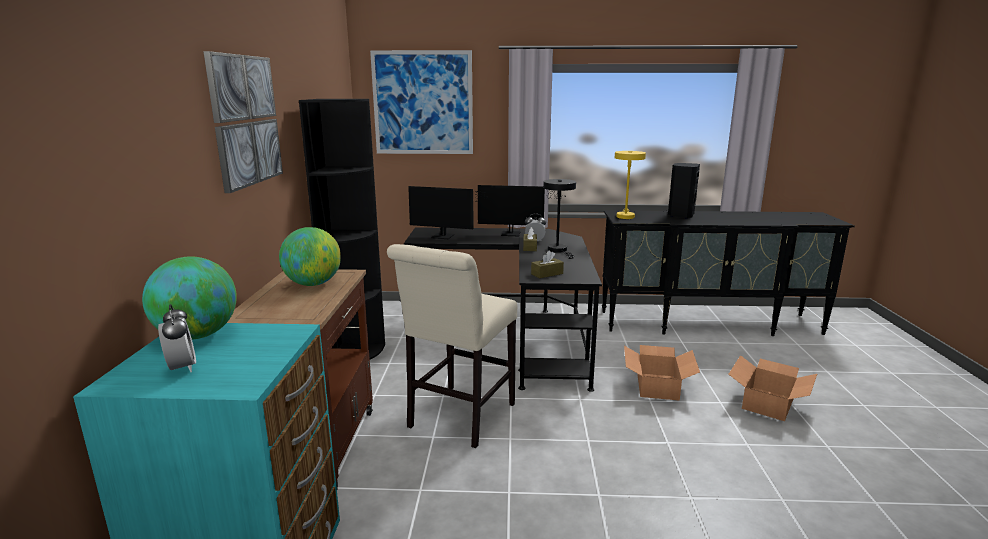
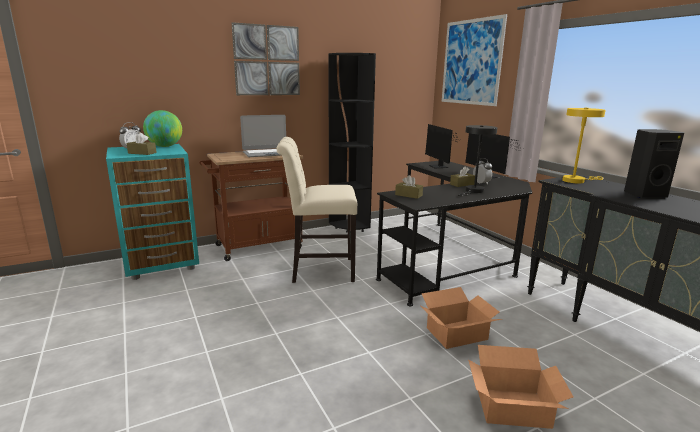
camera: 60 degrees right, 0 degrees up
globe [279,227,341,286] -> laptop [240,115,286,157]
none -> brown tissue box [126,133,157,155]

